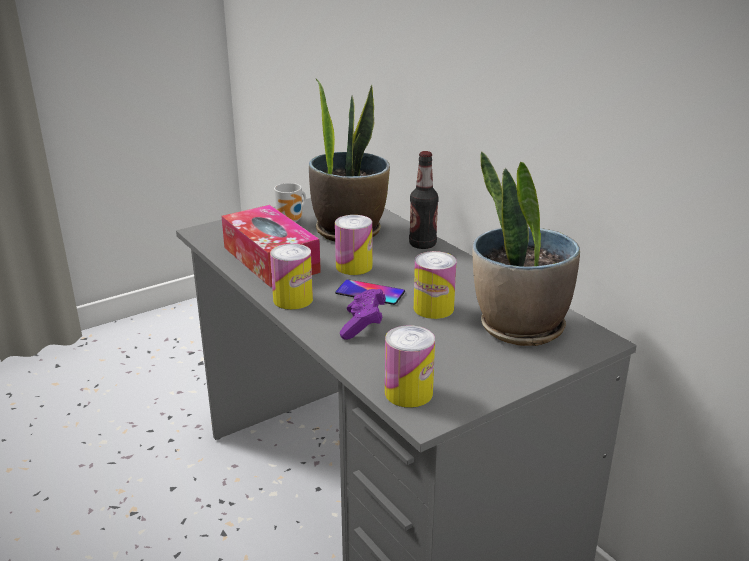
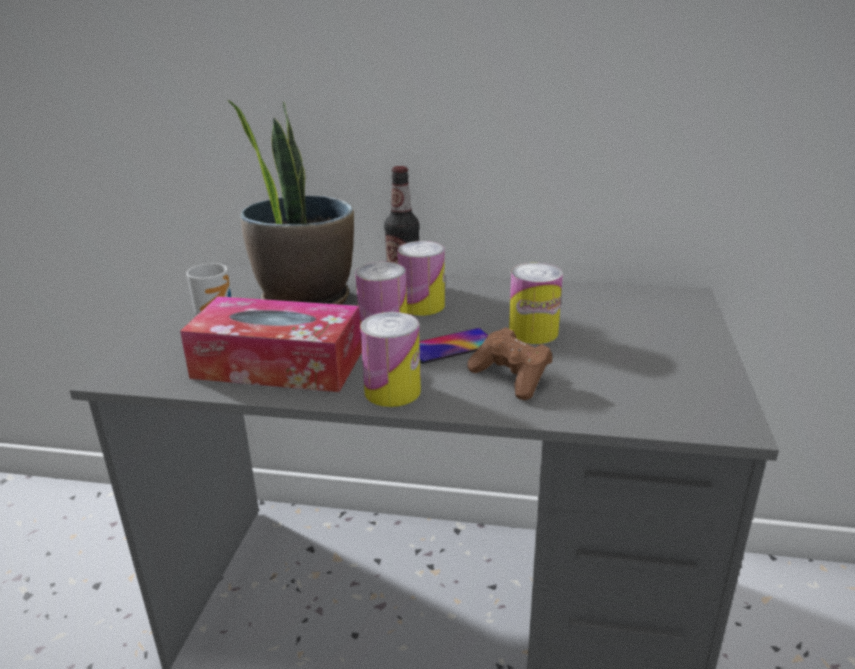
camera: 45 degrees left, 0 degrees up
purple game controller [340,289,386,340] -> brown game controller [467,327,552,400]
can [385,325,435,408] -> can moved to [398,241,445,316]
potted plant [473,152,580,346] -> none

